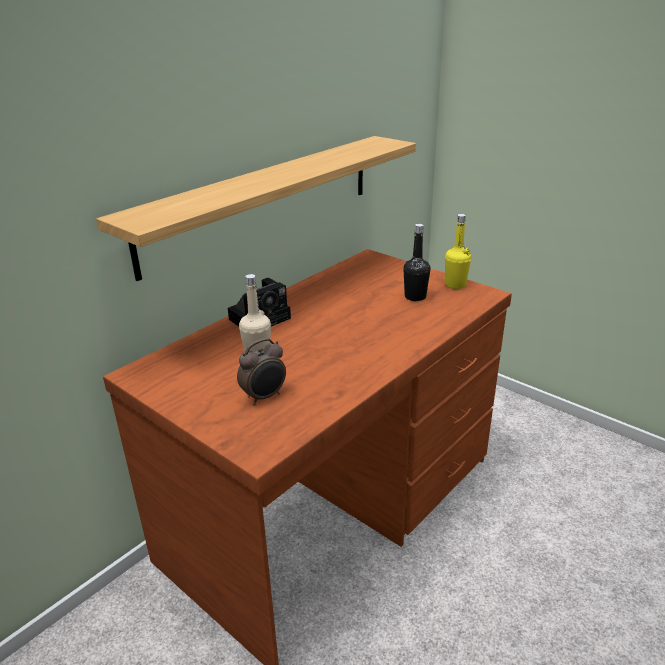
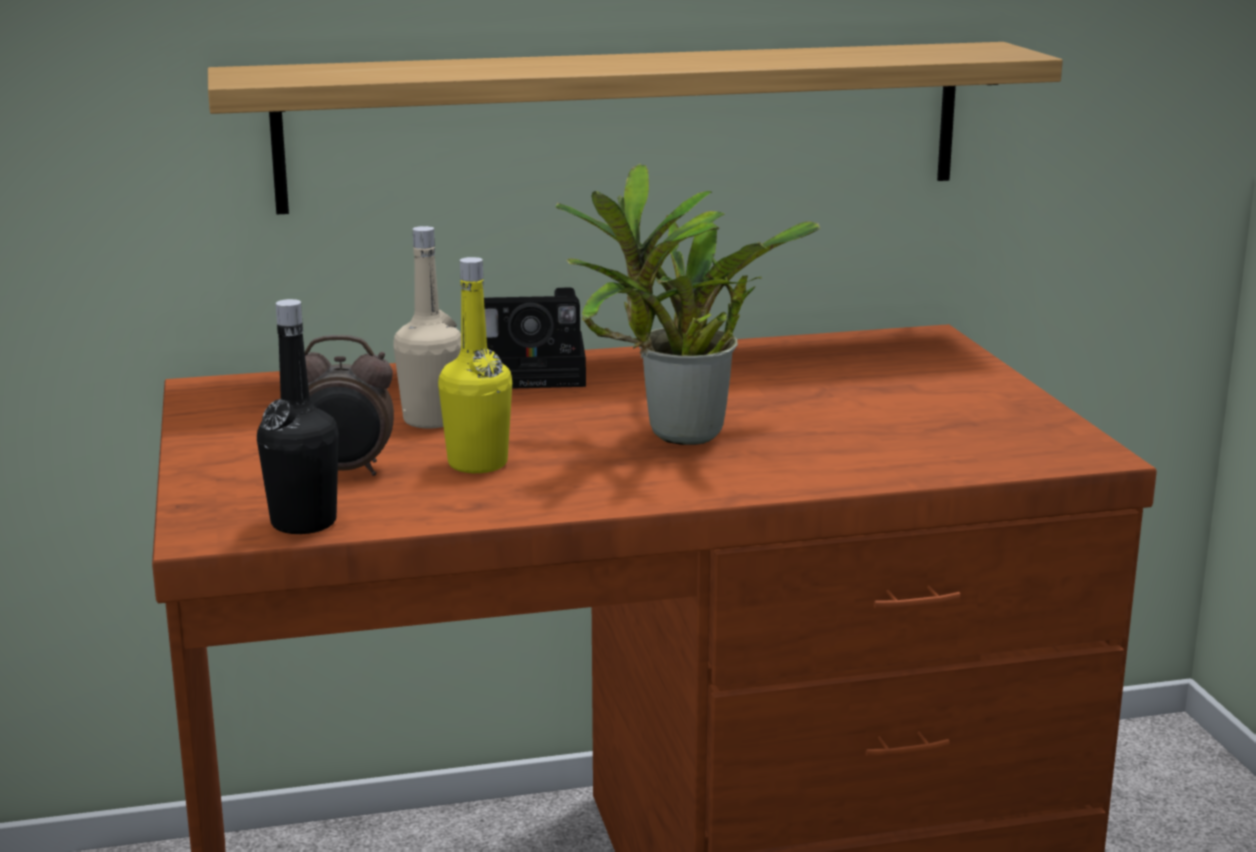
camera: 35 degrees right, 10 degrees down
black bottle [403,224,430,301] -> black bottle moved to [257,299,339,534]
yellow bottle [444,214,471,289] -> yellow bottle moved to [438,257,512,473]
none -> potted plant [555,164,821,445]

